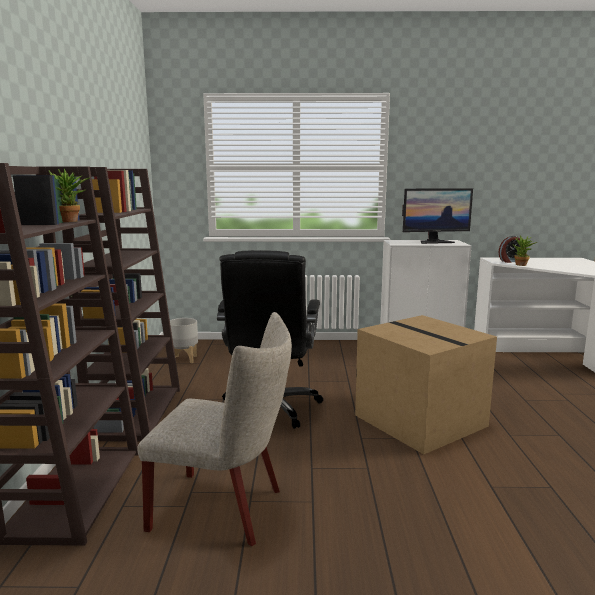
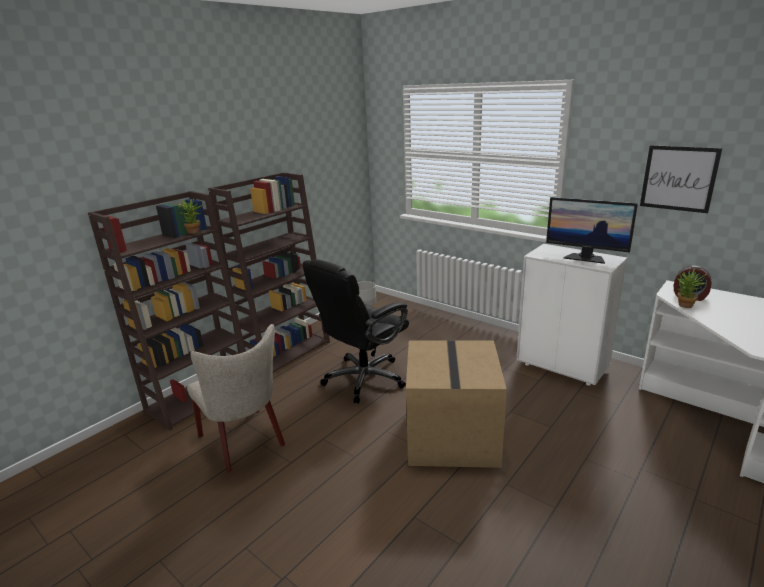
camera: 40 degrees right, 10 degrees up
none -> picture [640,145,722,213]

